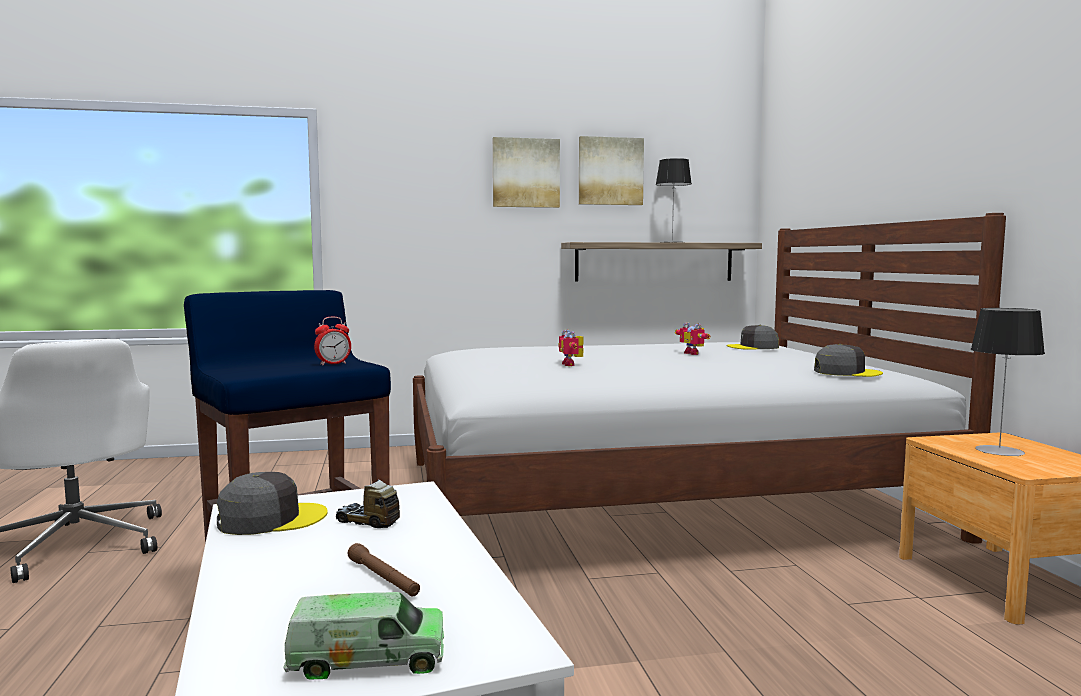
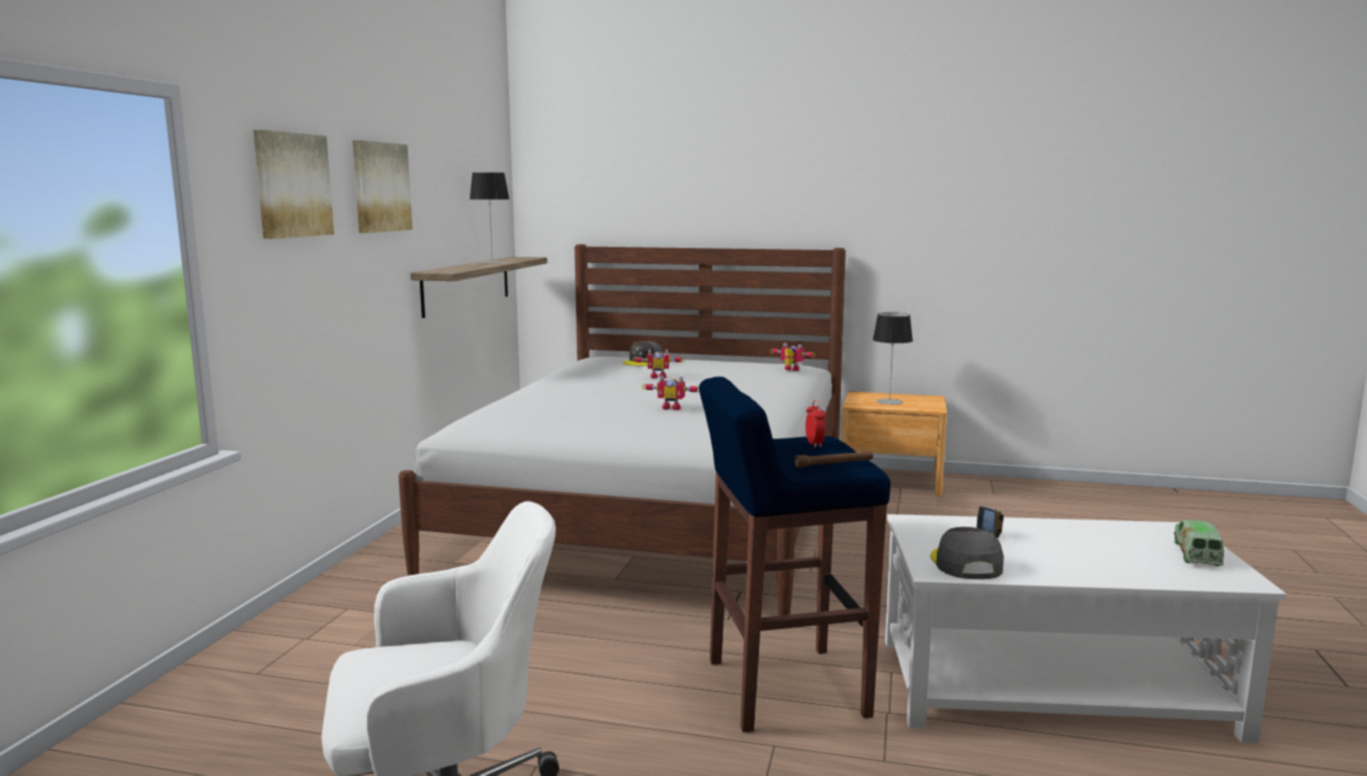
camera: 65 degrees left, 5 degrees up
brown flashlight [348,543,420,597] -> brown flashlight moved to [794,451,873,468]
picture [579,136,644,205] -> picture moved to [253,130,334,239]
grey cap [814,344,883,377] -> toy robot [770,342,815,371]

